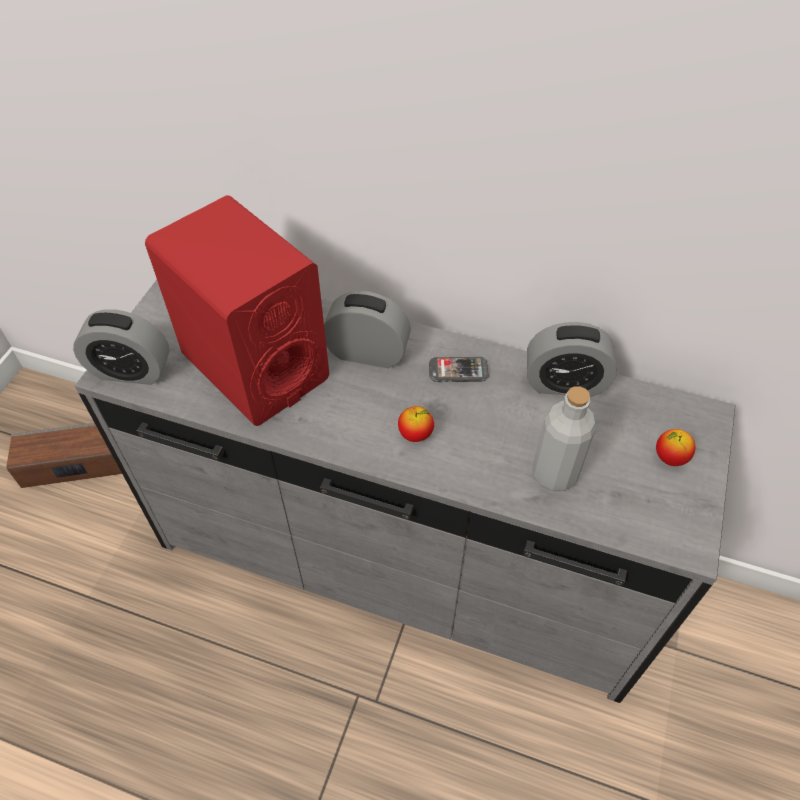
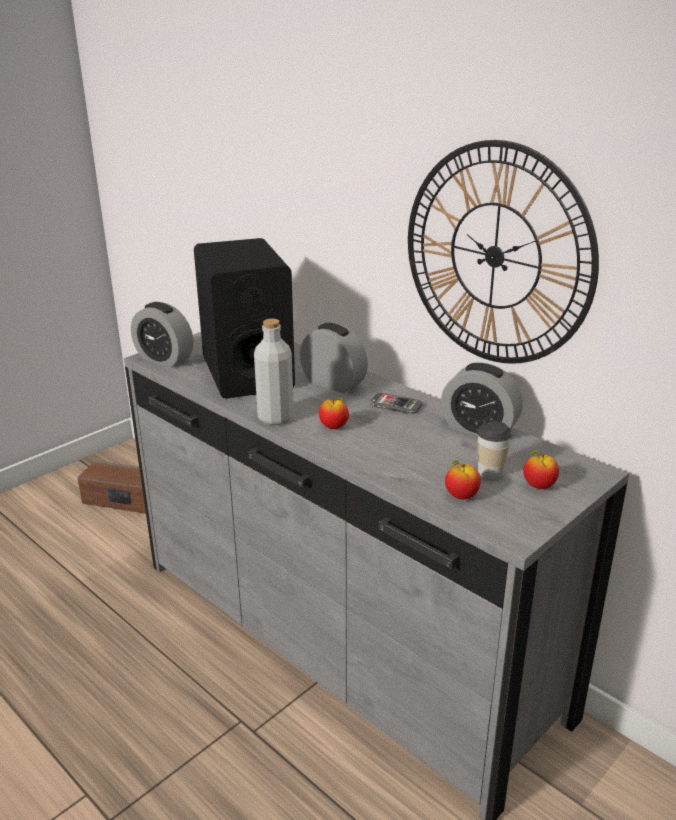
camera: 25 degrees right, 25 degrees down
red speaker [145,196,329,426] -> black speaker [194,238,295,399]
grey bottle [533,386,596,491] -> grey bottle moved to [254,319,294,425]
none -> wall clock [408,140,599,364]
none -> apple [445,460,481,499]
none -> cup [477,420,512,480]

